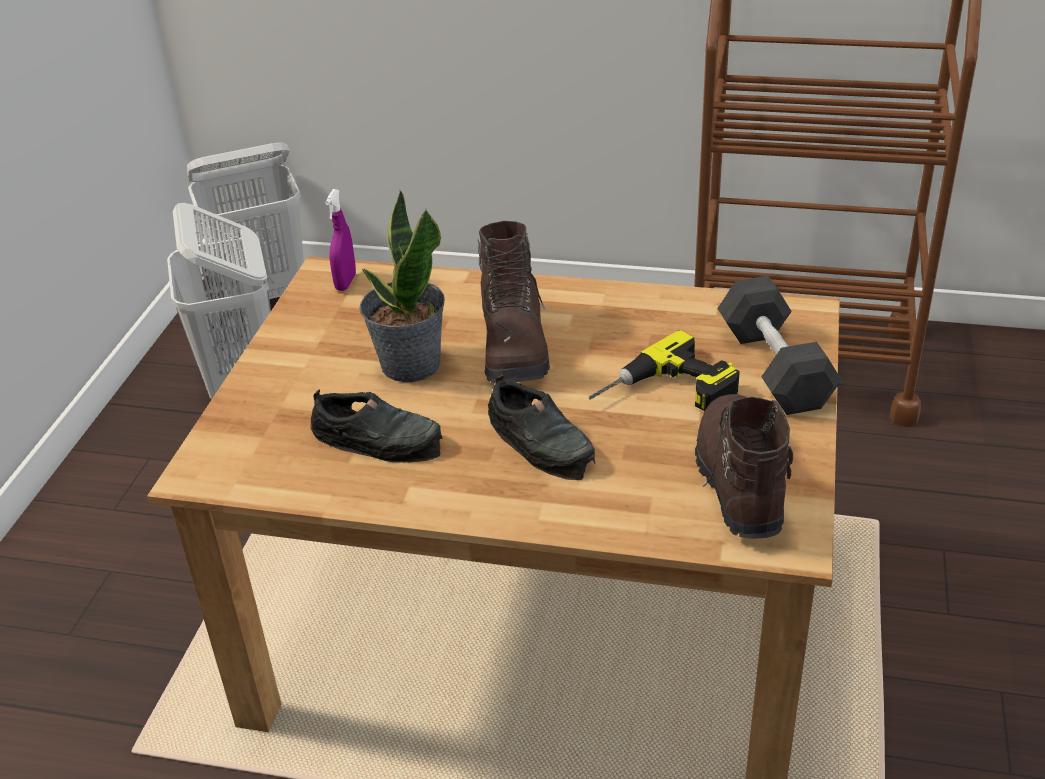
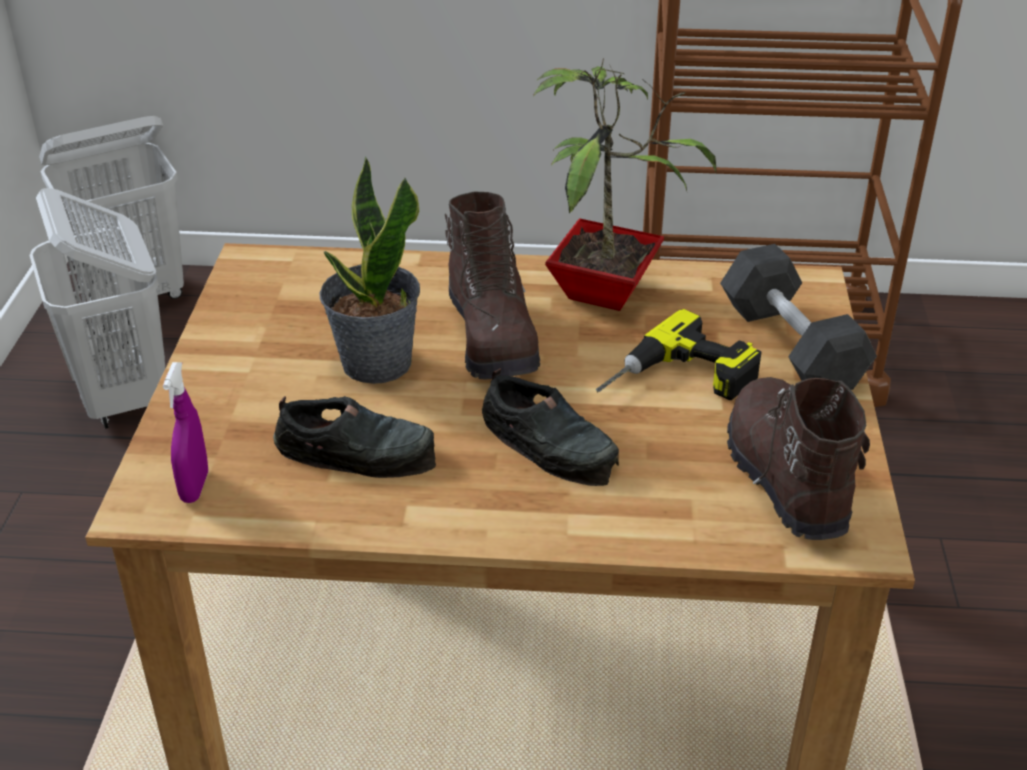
camera: 10 degrees left, 0 degrees up
purple spray bottle [325,189,356,291] -> purple spray bottle moved to [163,362,208,503]
none -> potted plant [533,58,716,311]

